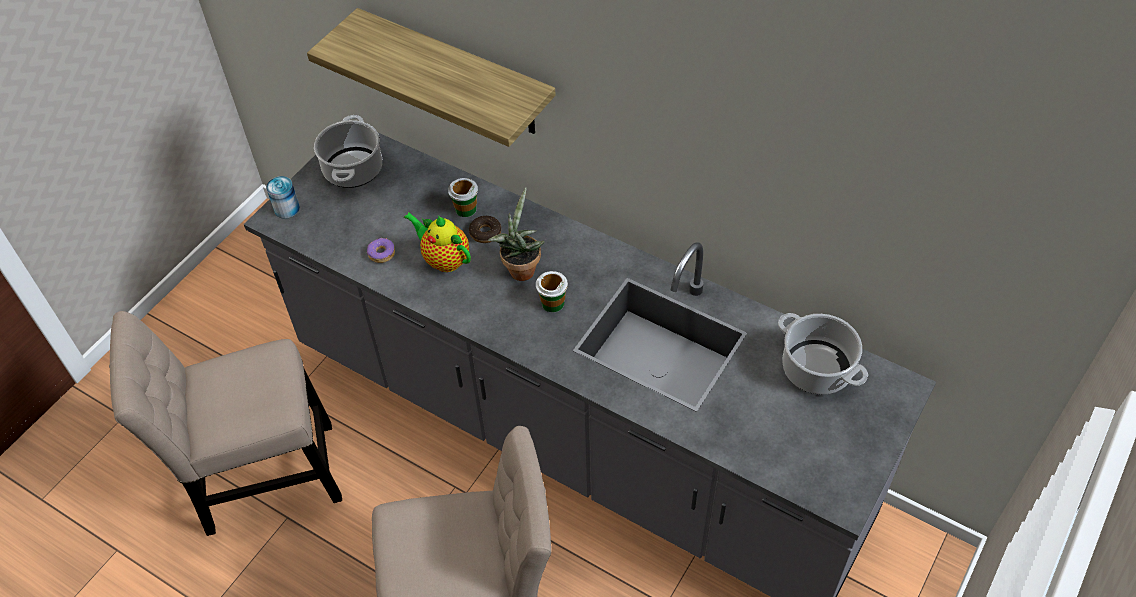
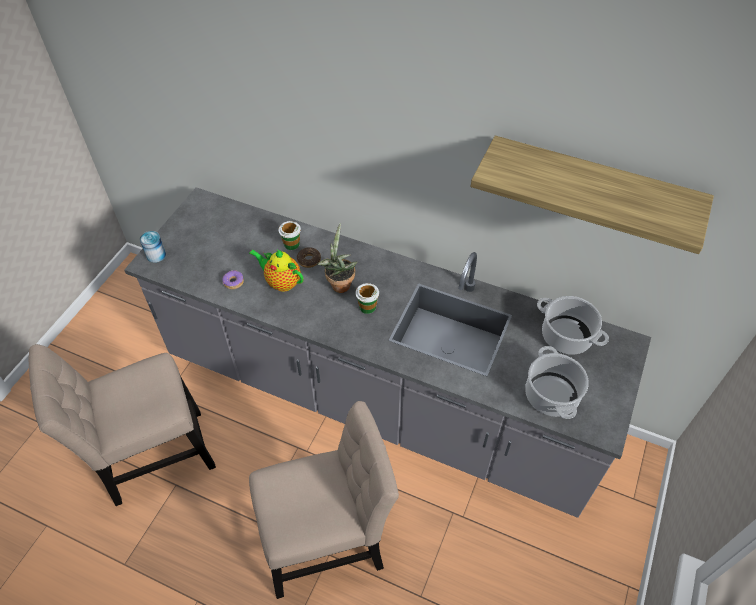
camera: 10 degrees left, 0 degrees up
shelf [307,8,555,147] -> shelf moved to [470,136,714,254]
cooking pot [314,115,382,188] -> cooking pot moved to [525,346,589,419]

